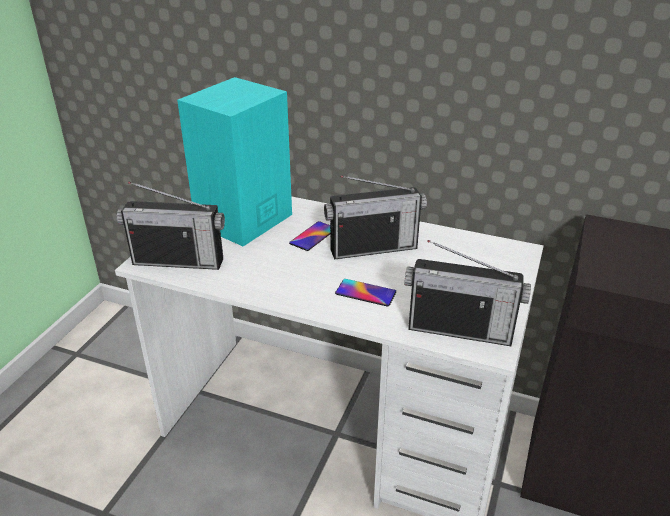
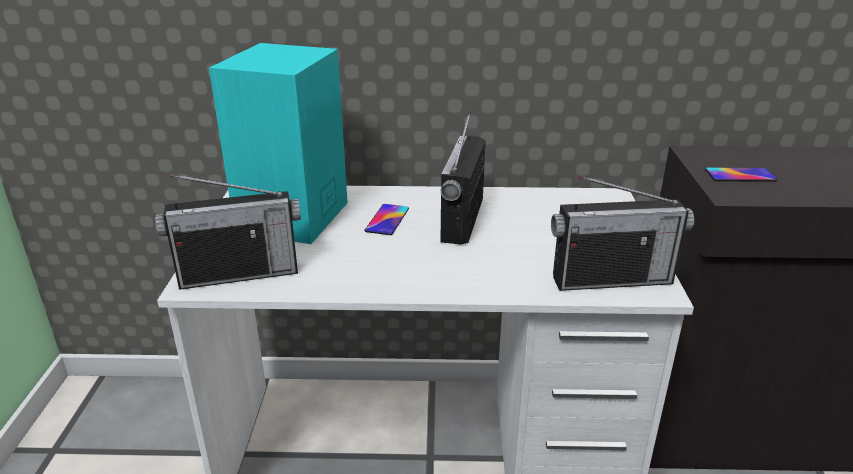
camera: 20 degrees left, 5 degrees down
radio [324,175,427,259] -> radio turned 135 degrees clockwise [440,111,486,245]
phone [335,279,396,307] -> phone moved to [705,168,777,182]

